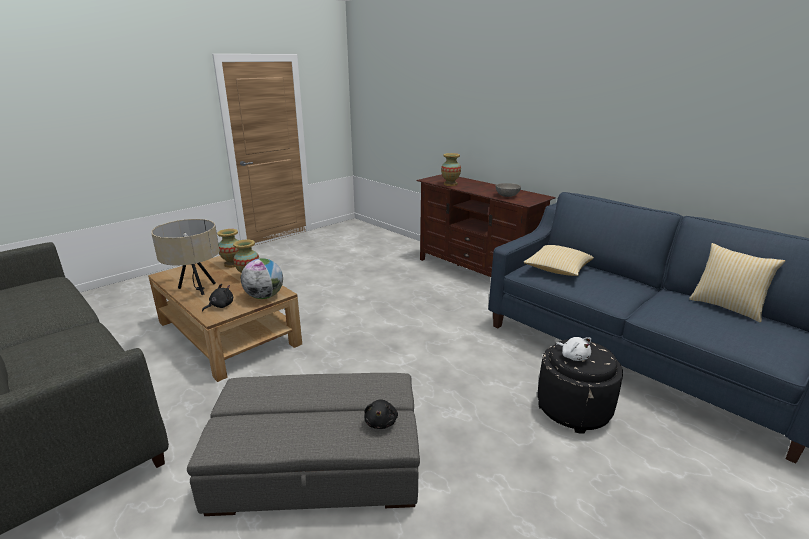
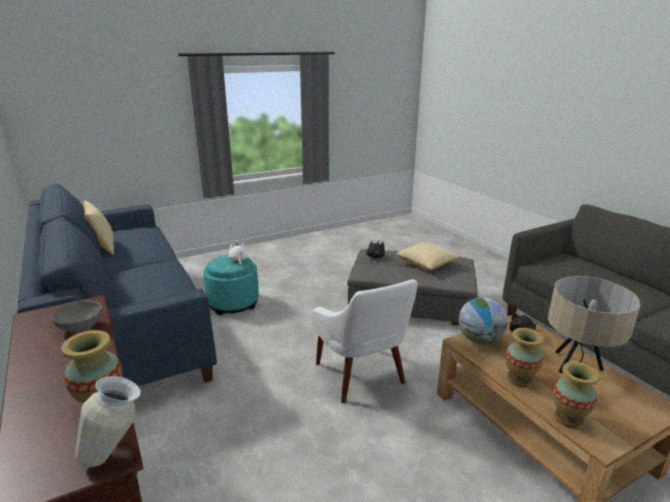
camera: 165 degrees left, 0 degrees up
pillow [524,245,594,276] -> pillow moved to [396,242,461,270]
black ottoman [538,339,623,434] -> turquoise ottoman [203,255,259,315]
none -> vase [75,376,141,467]
none -> white armchair [311,279,418,403]

